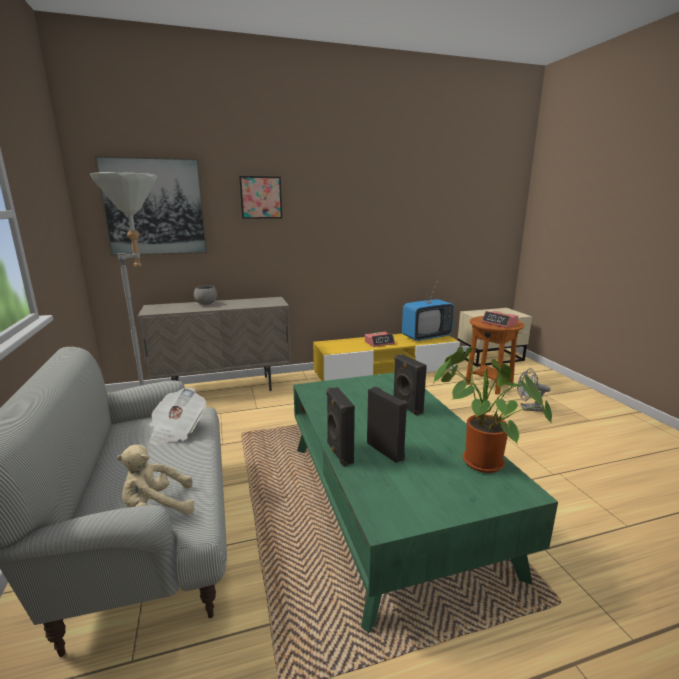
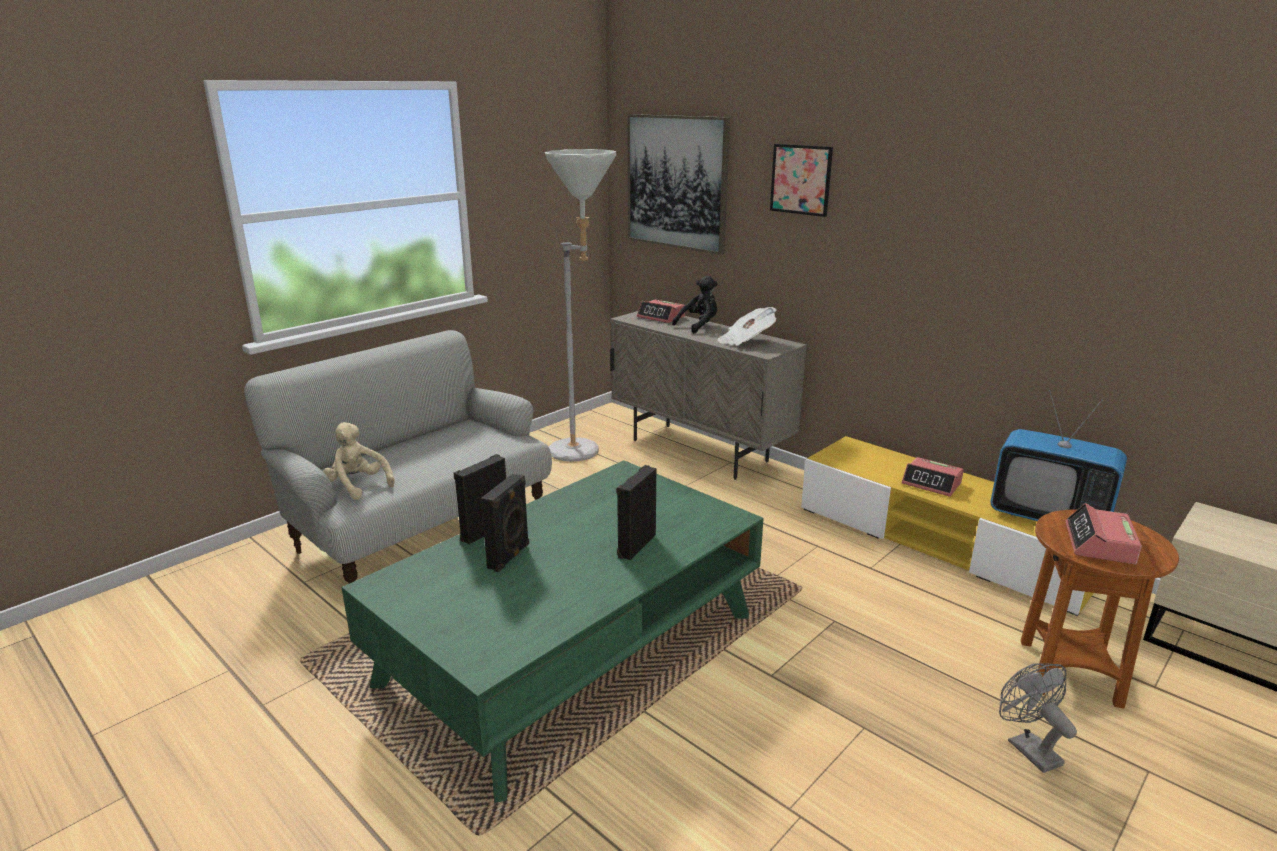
camera: 60 degrees right, 5 degrees up
newspaper [149,388,207,445] -> newspaper moved to [717,307,777,346]
grey bowl [194,286,217,305] -> black plush toy [672,276,718,333]
potted plant [434,347,552,473] -> none
none -> alarm clock [637,300,685,323]

